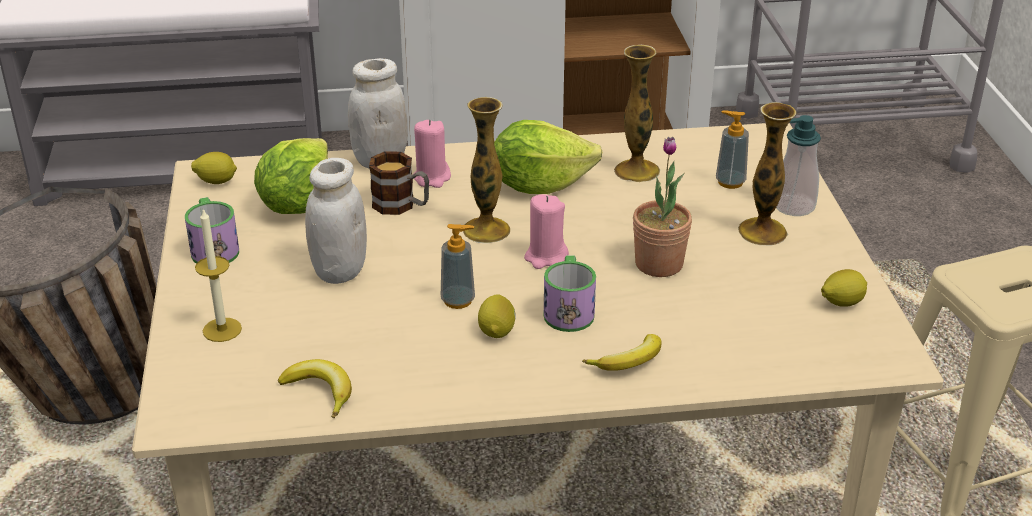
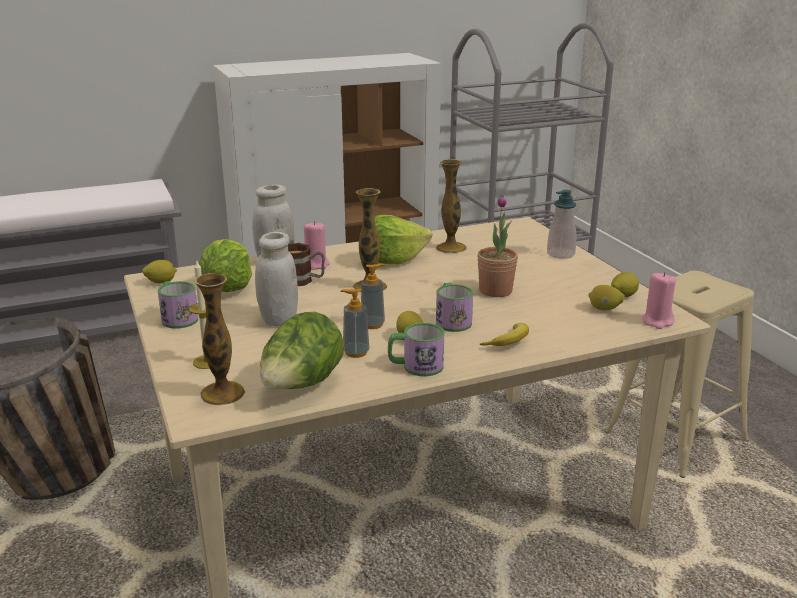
camera: 15 degrees left, 10 degrees down
banana [278,359,352,418] -> lettuce [260,312,344,389]
pink candle [524,194,569,269] -> pink candle moved to [642,272,676,329]
soap dispenser [716,110,749,189] -> soap dispenser moved to [341,289,369,358]
vase [738,102,796,245] -> vase moved to [194,273,246,405]
none -> mug [388,323,444,377]
none -> lemon [588,285,625,311]

